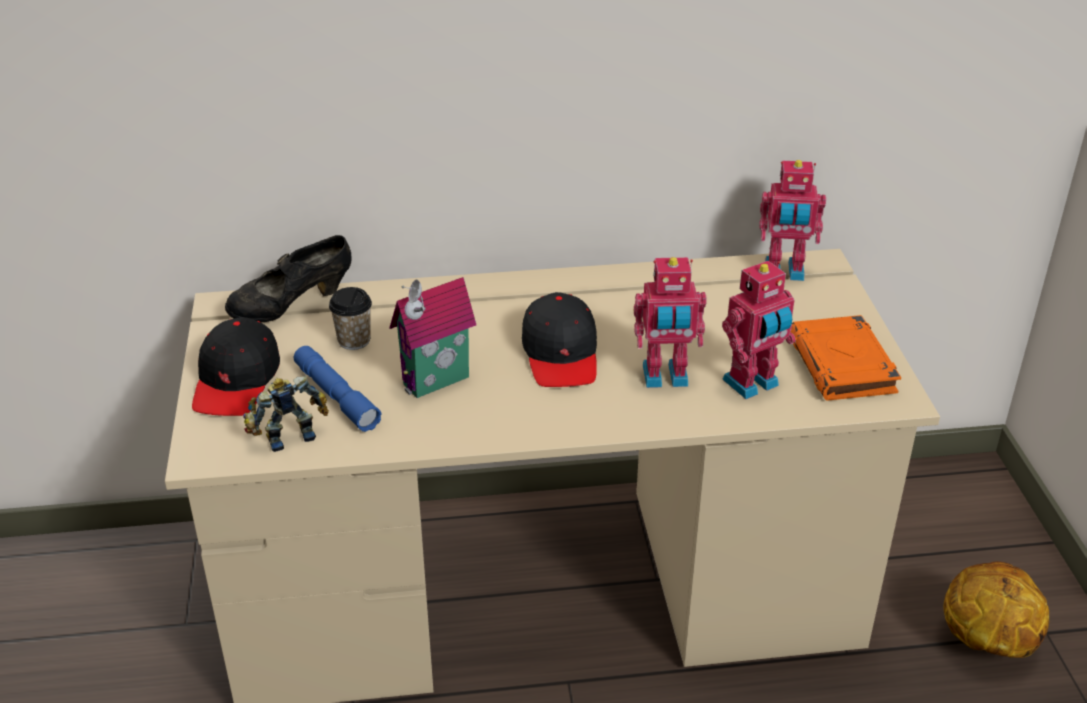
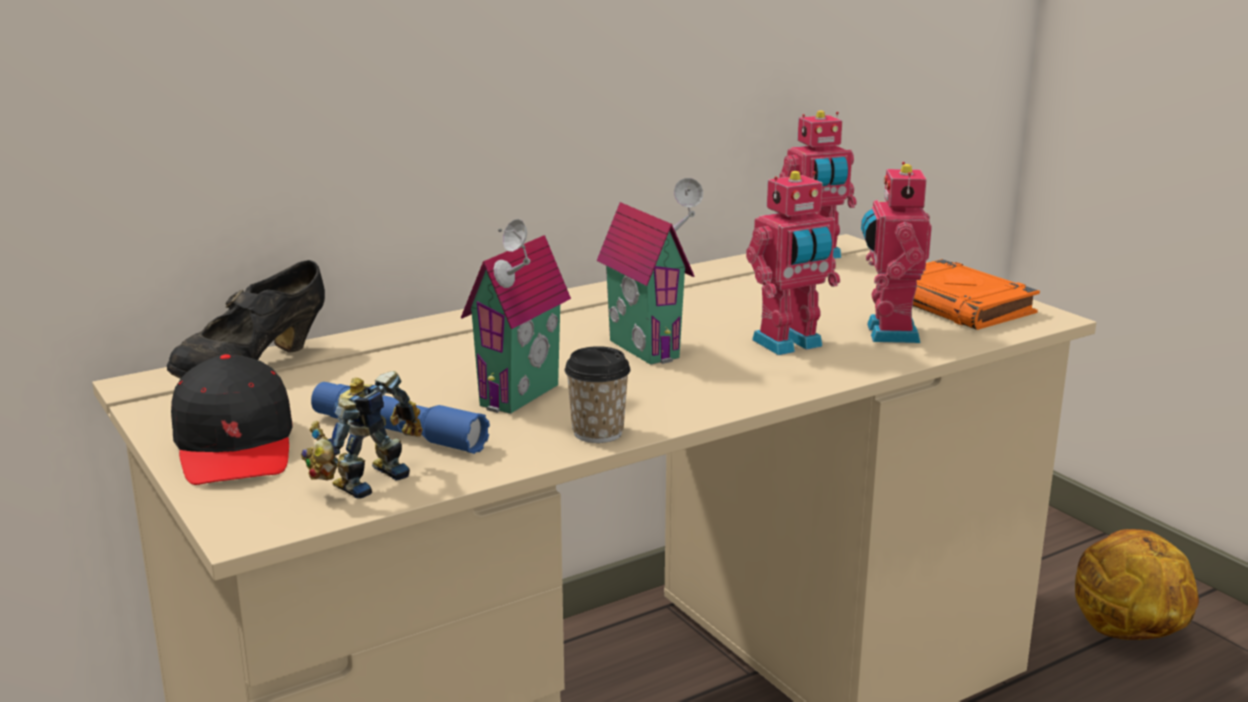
camera: 25 degrees left, 15 degrees down
cup [329,287,372,350] -> cup moved to [565,346,631,443]
black cap [522,292,597,387] -> toy house [597,178,703,365]
toy robot [722,261,796,399] -> toy robot turned 150 degrees clockwise [861,162,932,343]

